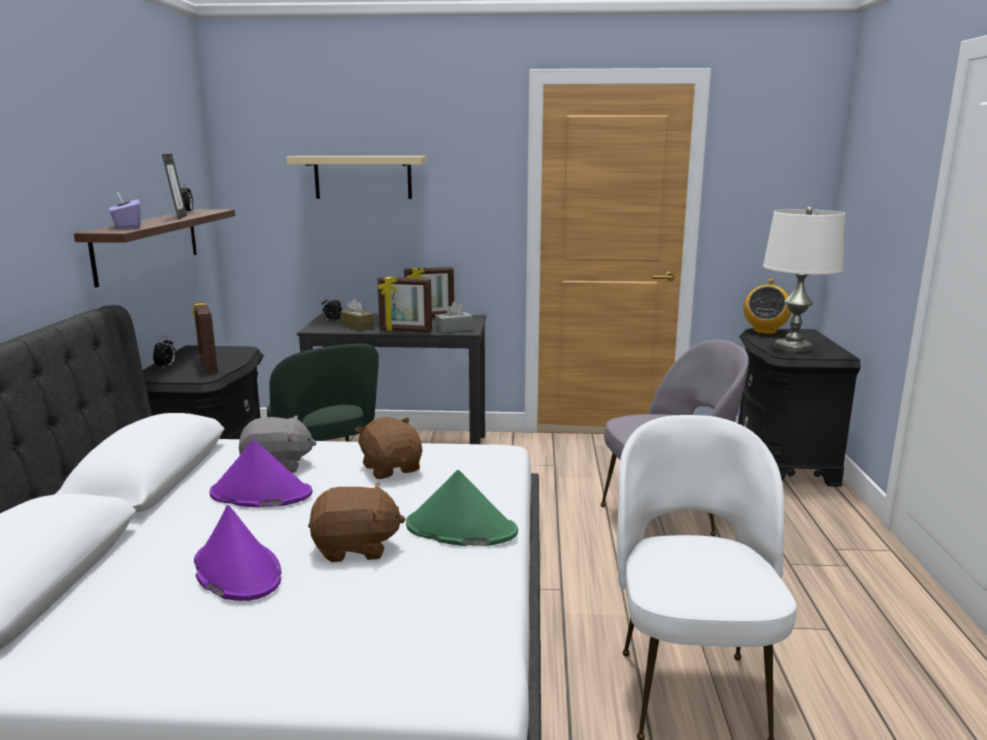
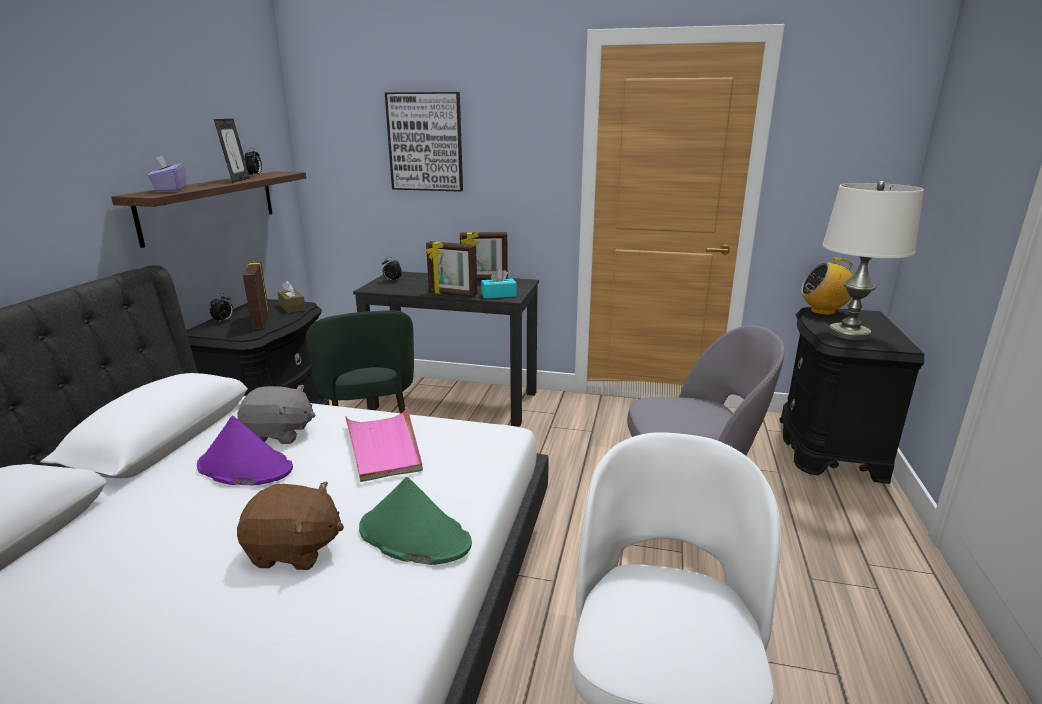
camera: 10 degrees right, 5 degrees up
purple hat [194,505,282,601] -> none
beige shelf [286,156,427,199] -> picture [385,92,463,192]
brown tissue box [340,299,374,331] -> brown tissue box moved to [277,280,306,313]
brown plush toy [355,417,422,479] -> pink tray [345,407,423,482]
grey tissue box [435,302,473,333] -> turquoise tissue box [481,268,517,299]
radio [744,279,791,334] -> radio turned 60 degrees clockwise [801,258,853,315]

